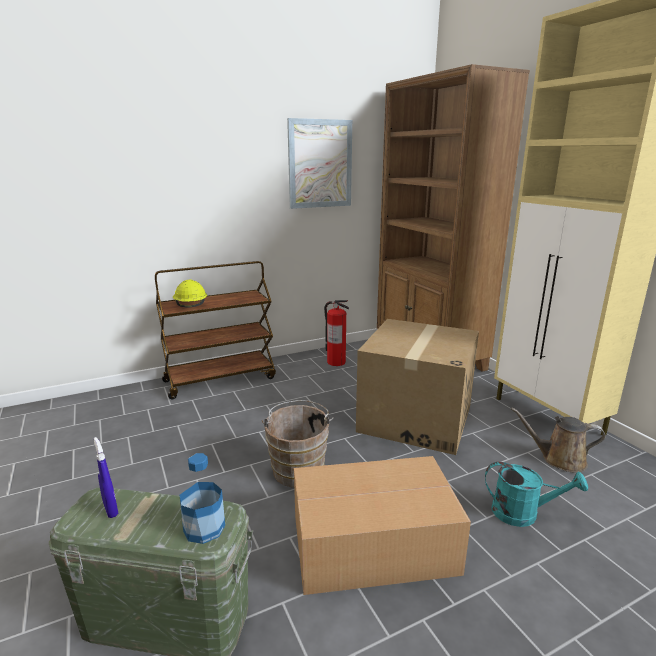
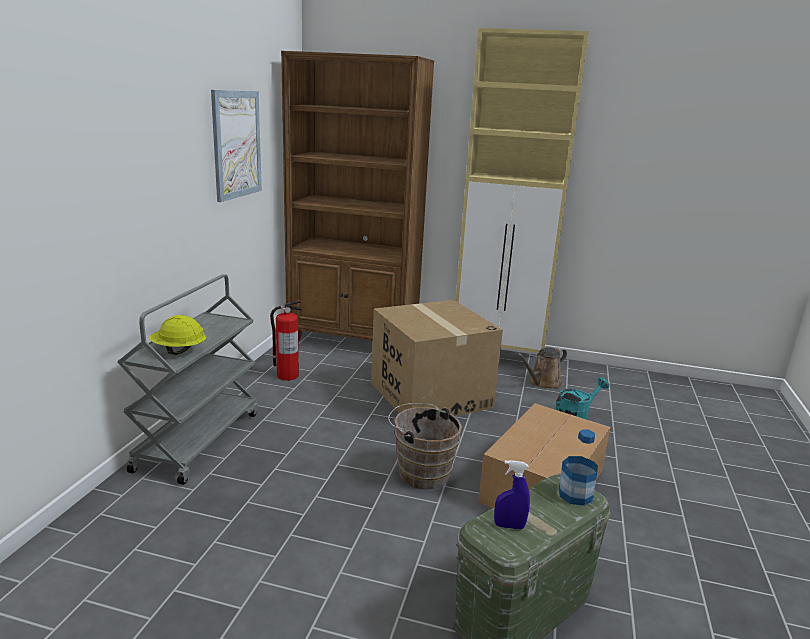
camera: 50 degrees left, 0 degrees up
brown cart [155,261,276,399] -> grey cart [117,274,258,485]

